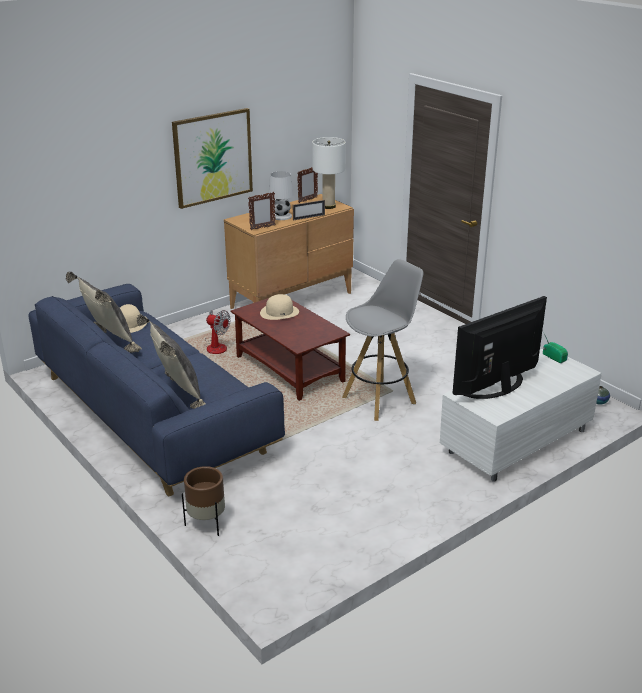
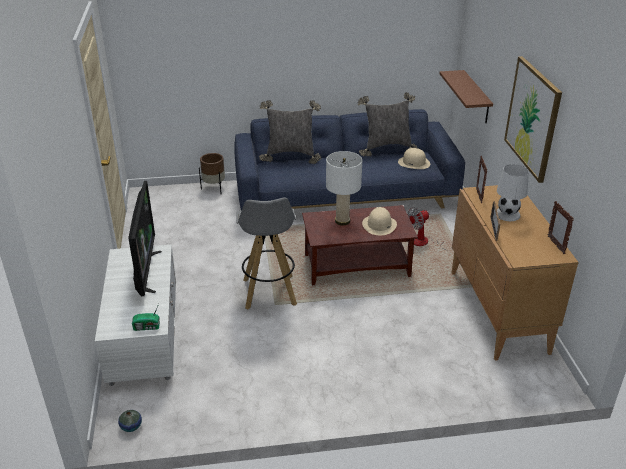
camera: 120 degrees right, 5 degrees up
white table lamp [312,137,346,209] -> white table lamp moved to [326,151,362,226]
none -> brown shelf [439,70,493,123]

